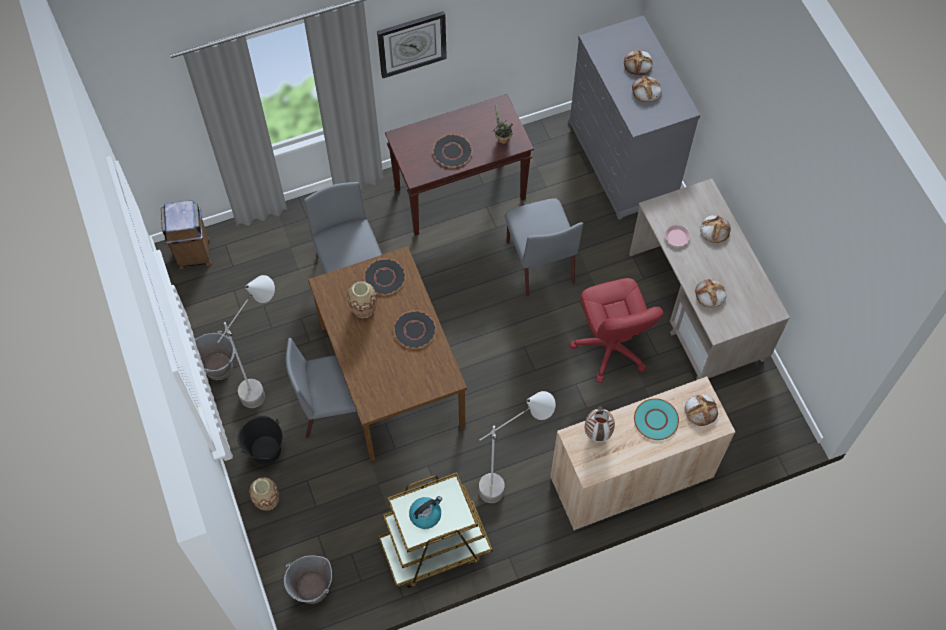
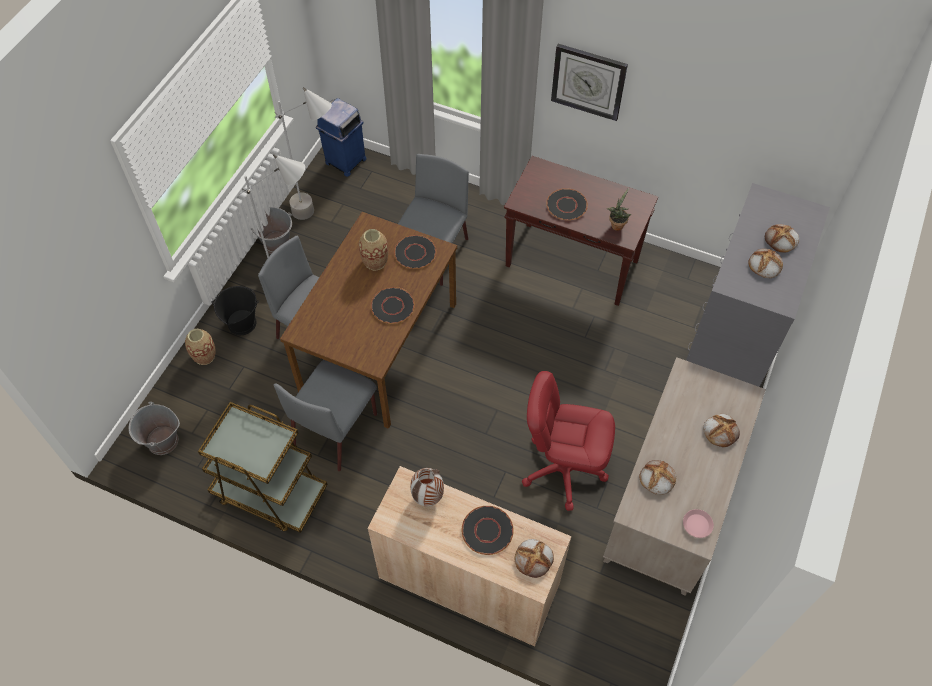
camera: 45 degrees right, 5 degrees down
brown trash can [161,200,212,269] -> blue trash can [316,98,367,177]
kettle [409,496,442,529] -> none
grey floor lamp [479,391,555,503] -> grey floor lamp moved to [275,87,332,220]
grey chair [505,198,583,297] -> grey chair moved to [274,360,377,471]
red office chair [569,278,663,383] -> red office chair turned 75 degrees clockwise [522,371,615,511]
turquoise plate [634,398,679,440] -> black plate [462,506,514,555]
pink plate [665,225,690,246] -> pink plate moved to [683,509,714,538]

